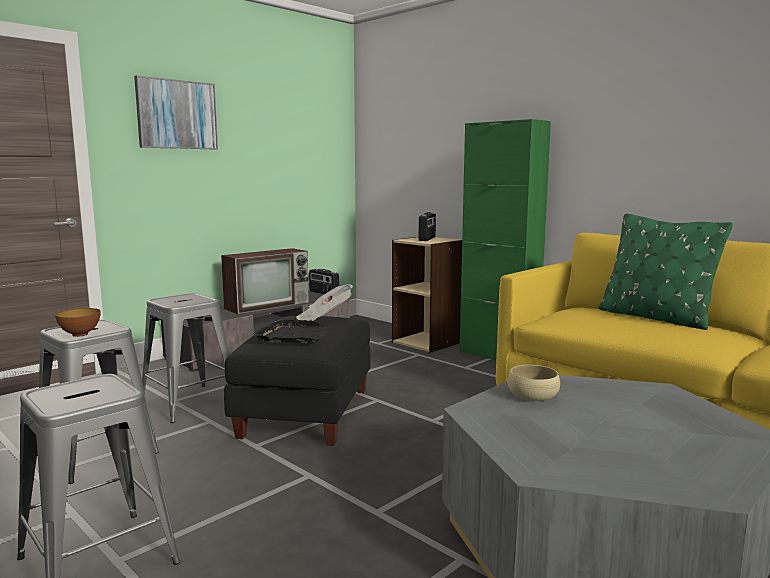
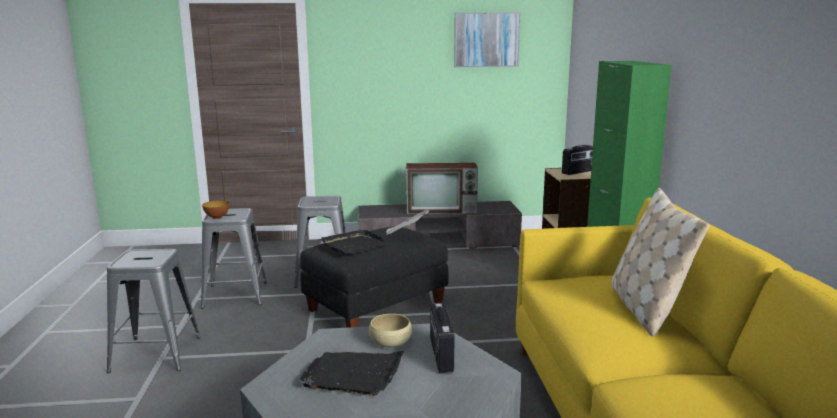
camera: 40 degrees right, 5 degrees up
picture [134,76,218,150] -> picture moved to [454,12,520,67]
radio [309,269,339,294] -> radio moved to [430,303,454,373]
green pillow [598,214,733,330] -> beige pillow [611,188,709,337]
none -> black tray [299,351,404,396]

